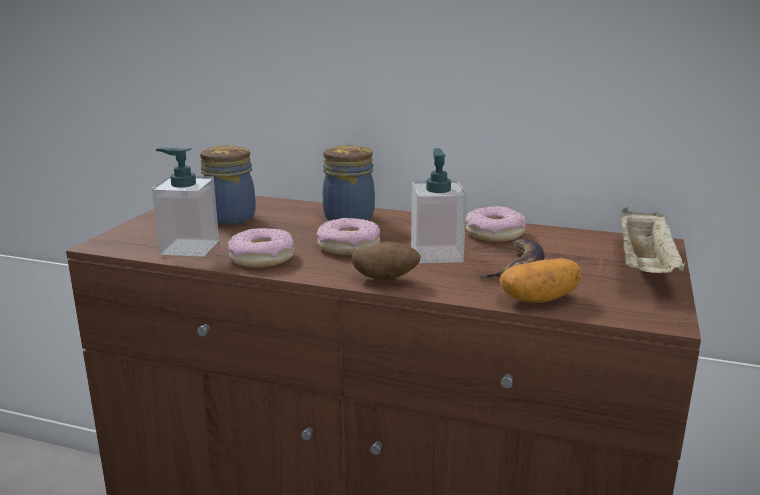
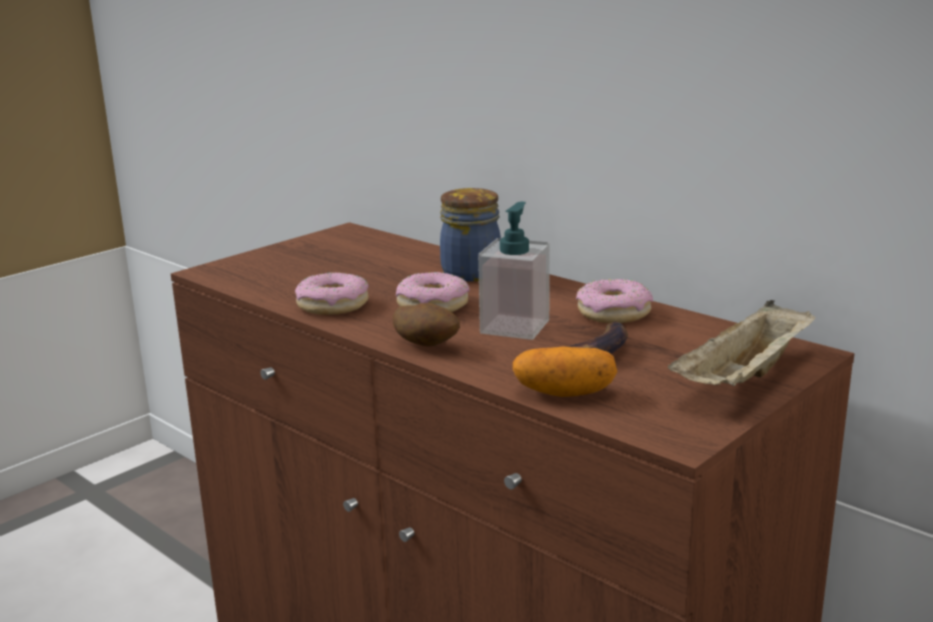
camera: 25 degrees right, 0 degrees up
soap dispenser [152,147,219,257] -> none
jar [200,146,256,225] -> none

